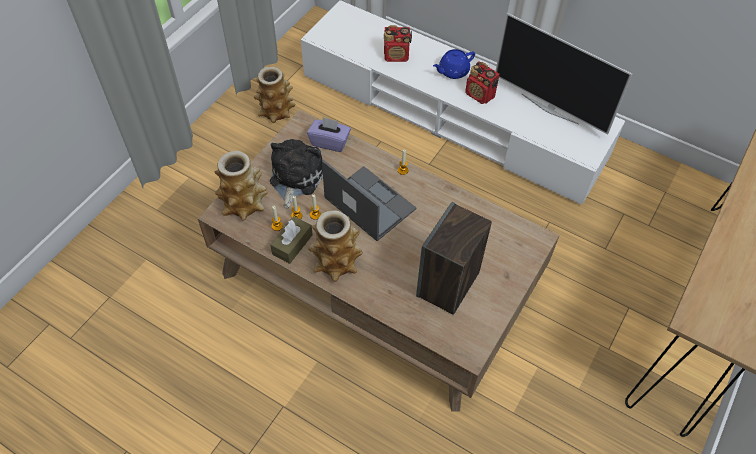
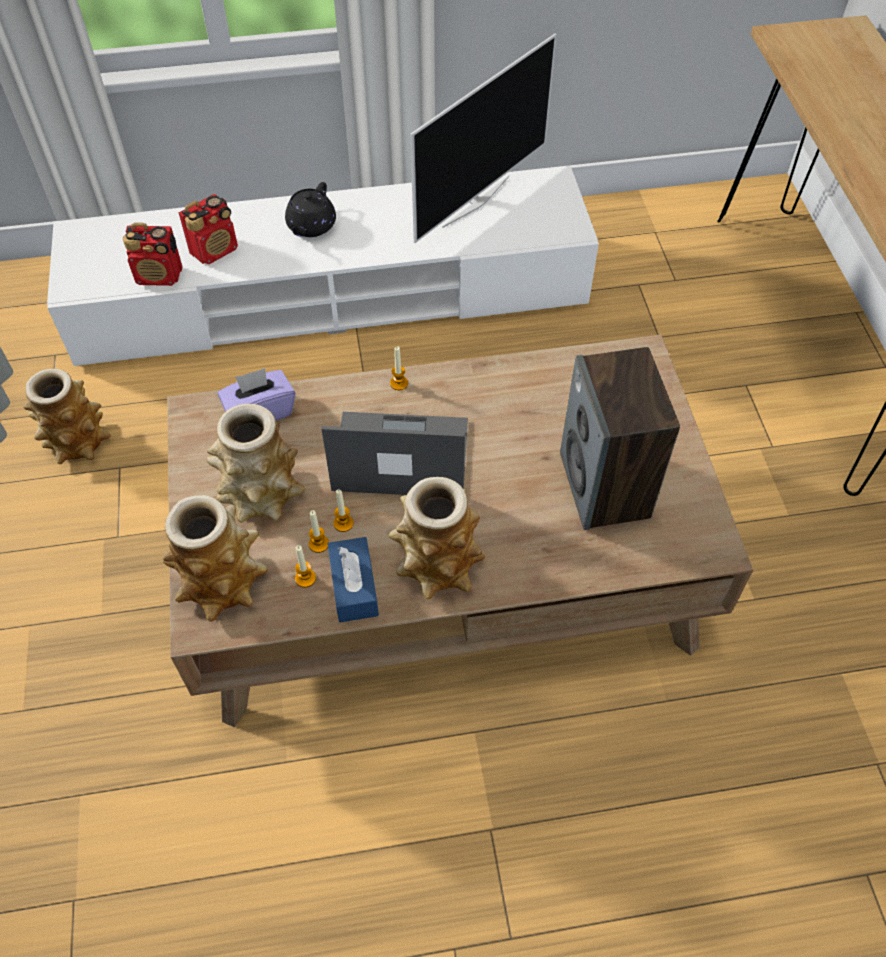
camera: 40 degrees left, 0 degrees up
plush toy [270,139,323,209] -> vase [207,404,306,523]
brown tissue box [270,216,313,264] -> blue tissue box [328,537,379,622]
blue teapot [433,49,475,79] -> black teapot [285,182,336,237]
radio [465,61,500,104] -> radio moved to [123,223,182,286]
television [496,13,632,135] -> television turned 45 degrees counterclockwise [410,34,556,243]

